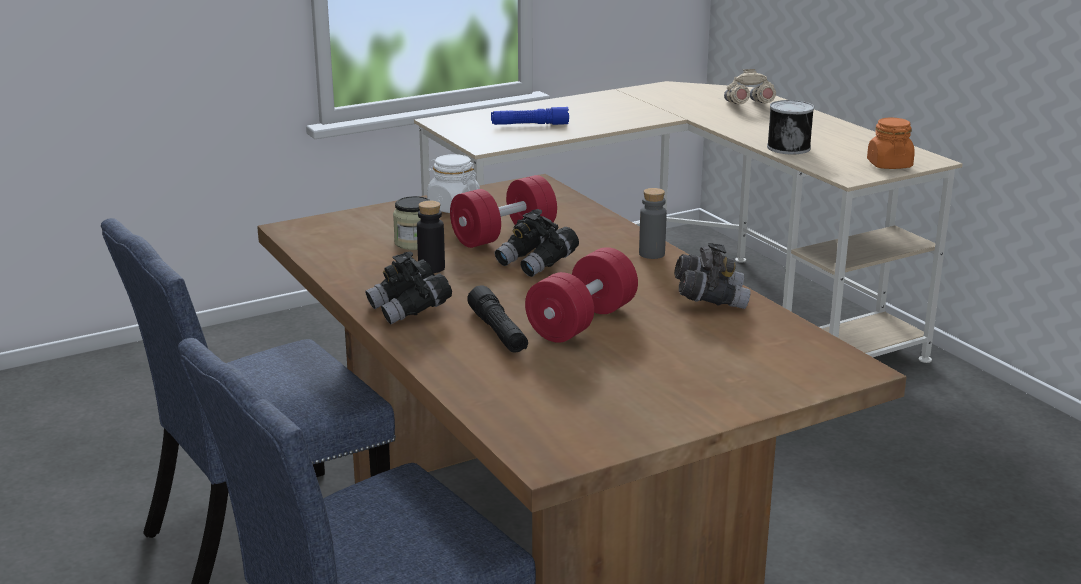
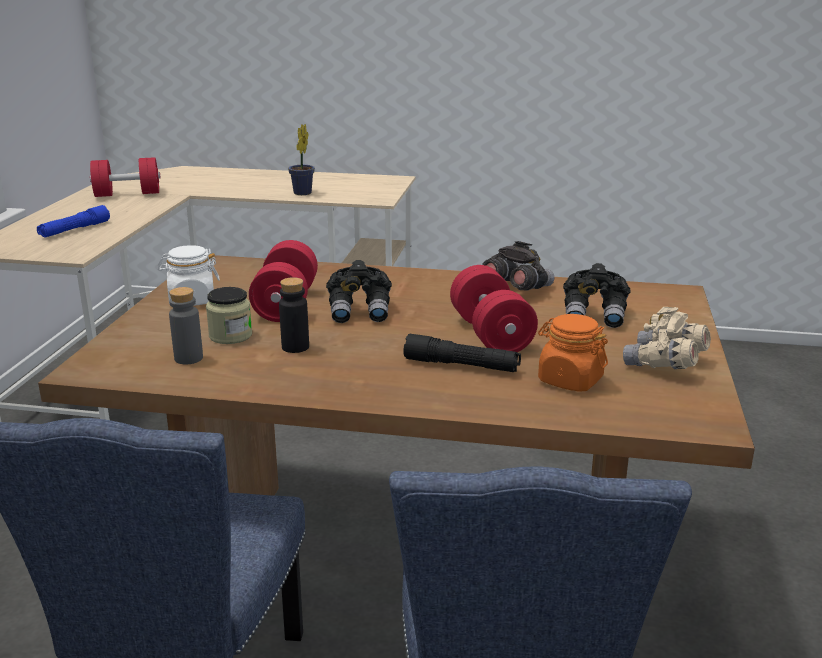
camera: 50 degrees left, 0 degrees up
black binoculars [365,252,452,324] -> black binoculars moved to [563,263,630,328]
grey bottle [639,188,667,259] -> grey bottle moved to [169,287,203,365]
beige binoculars [724,69,776,104] -> beige binoculars moved to [623,307,711,369]
can [767,100,814,154] -> potted plant [288,124,315,195]
orange jar [867,117,915,169] -> orange jar moved to [538,314,608,392]
none -> red dumbbell [90,157,161,197]

